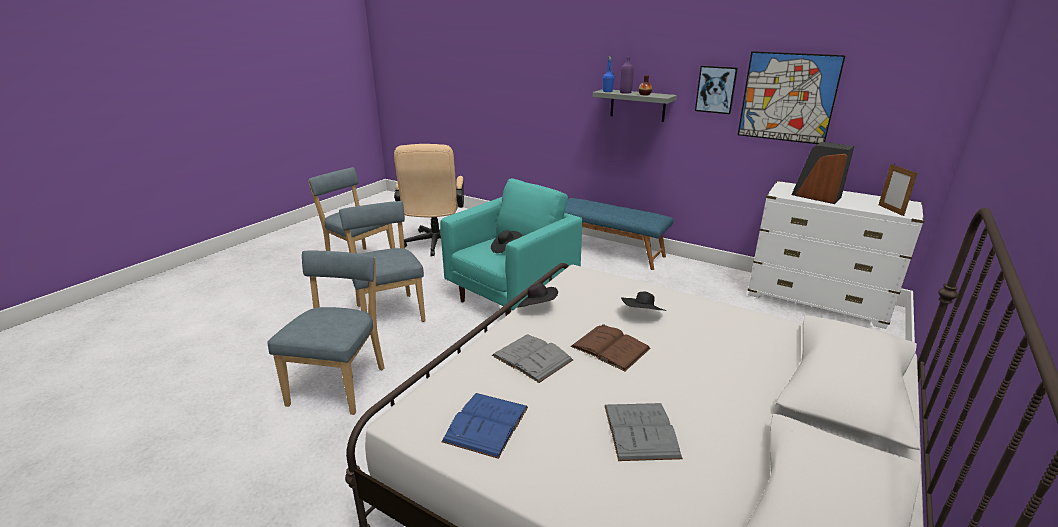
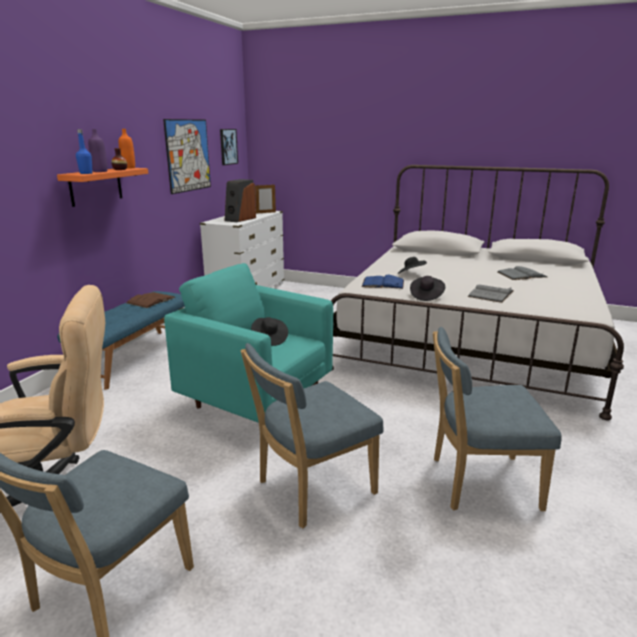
camera: 100 degrees left, 5 degrees down
blue book [441,393,528,459] -> blue book moved to [362,275,404,289]
brown book [571,324,651,371] -> brown book moved to [127,292,175,308]
grey shelf [593,89,677,122] -> orange shelf [57,168,148,207]
picture [695,66,738,114] -> picture moved to [220,129,238,165]
none -> orange bottle [119,129,135,169]

